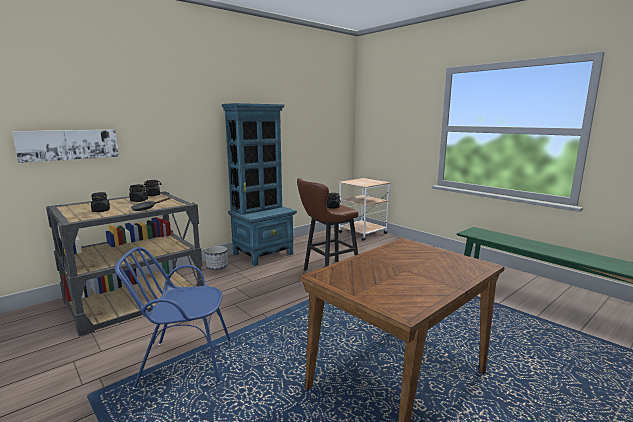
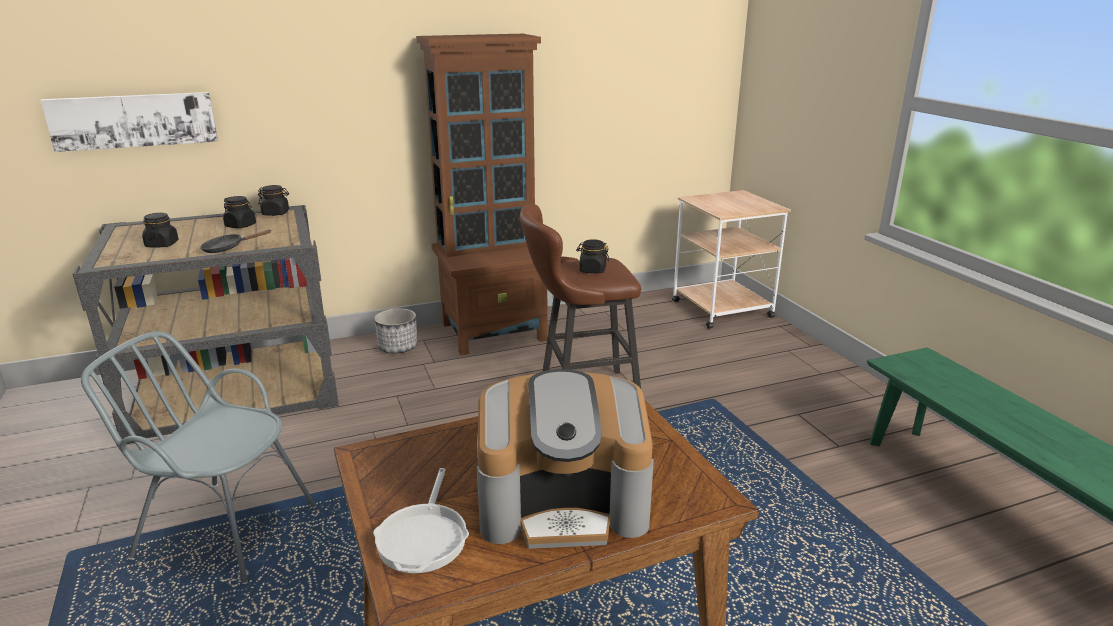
camera: 20 degrees right, 10 degrees up
blue chair [115,247,231,389] -> grey chair [81,331,316,584]
blue cabinet [222,103,297,266] -> brown cabinet [416,34,548,355]
none -> frying pan [373,468,469,574]
none -> coffee machine [477,369,654,549]

